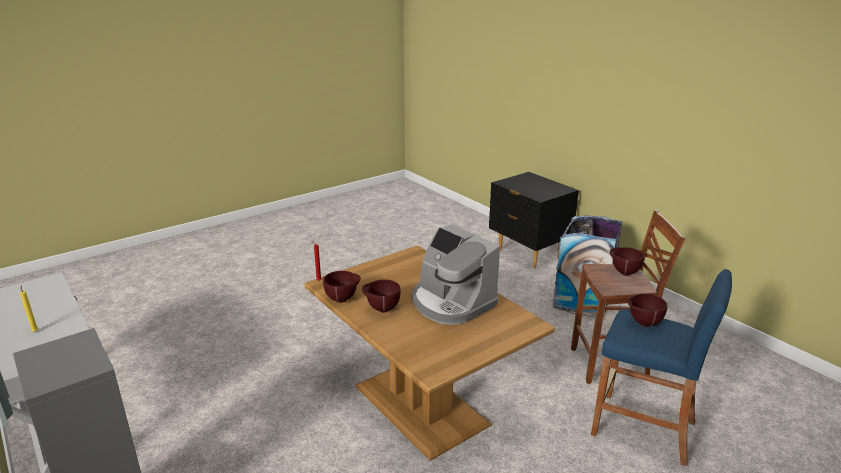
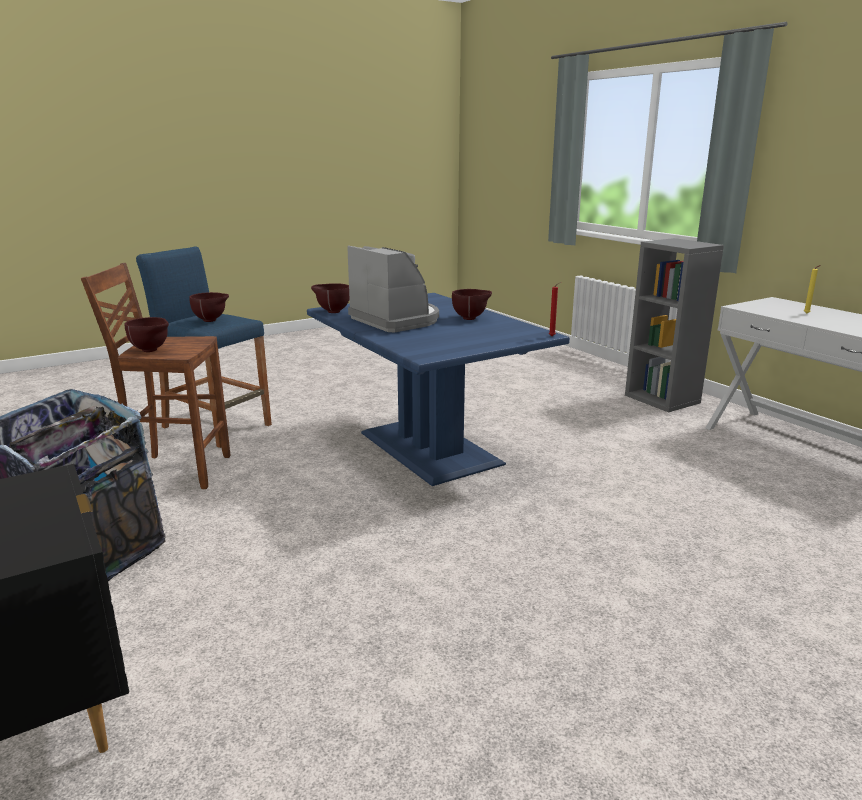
camera: 175 degrees left, 5 degrees down
brown dining table [305,246,555,461] -> blue dining table [307,293,570,486]
brown bowl [323,271,361,303] -> brown bowl moved to [311,283,350,313]

